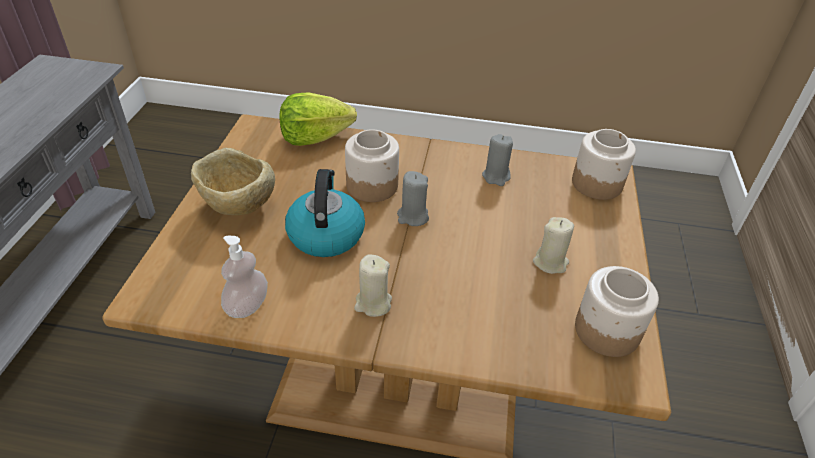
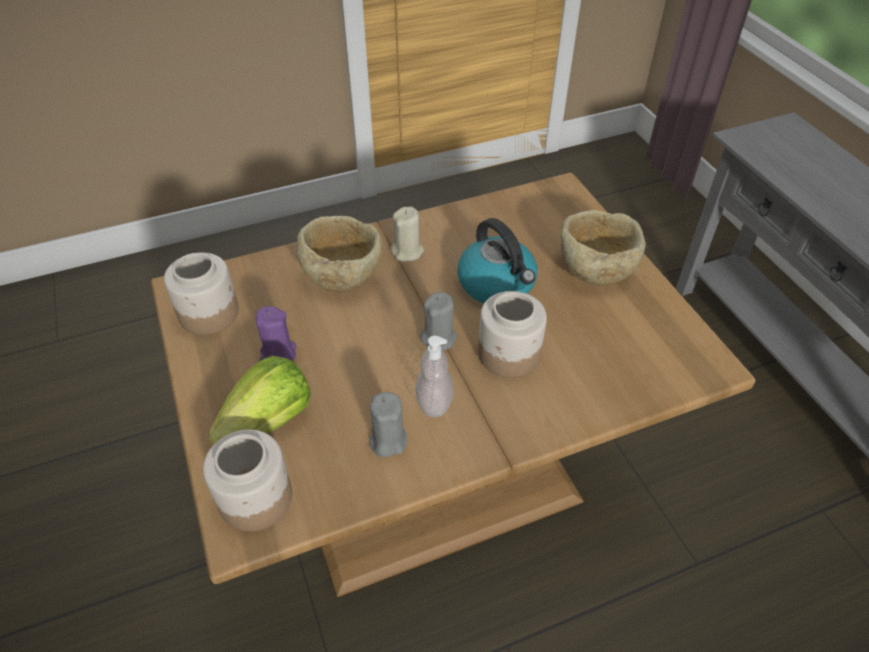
camera: 150 degrees right, 5 degrees up
soap dispenser [221,236,268,318] -> soap dispenser moved to [415,336,453,417]
lettuce [279,93,357,146] -> lettuce moved to [208,356,311,445]
beige candle [533,217,574,274] -> purple candle [256,306,297,361]
none -> beige bowl [296,216,383,293]

